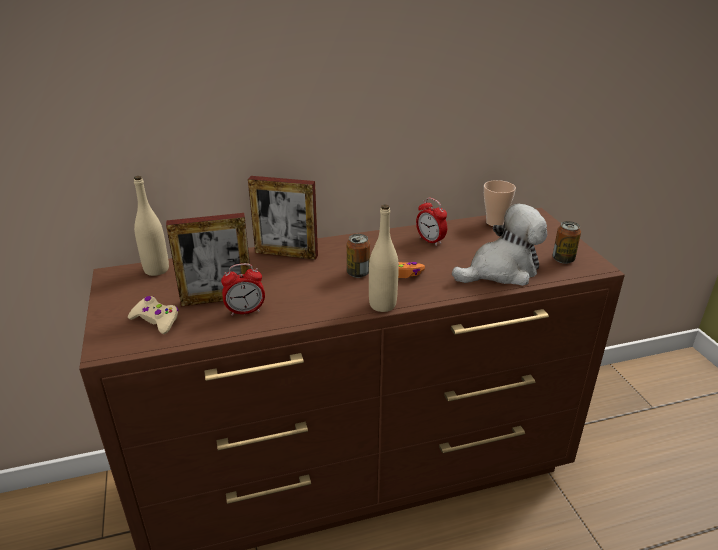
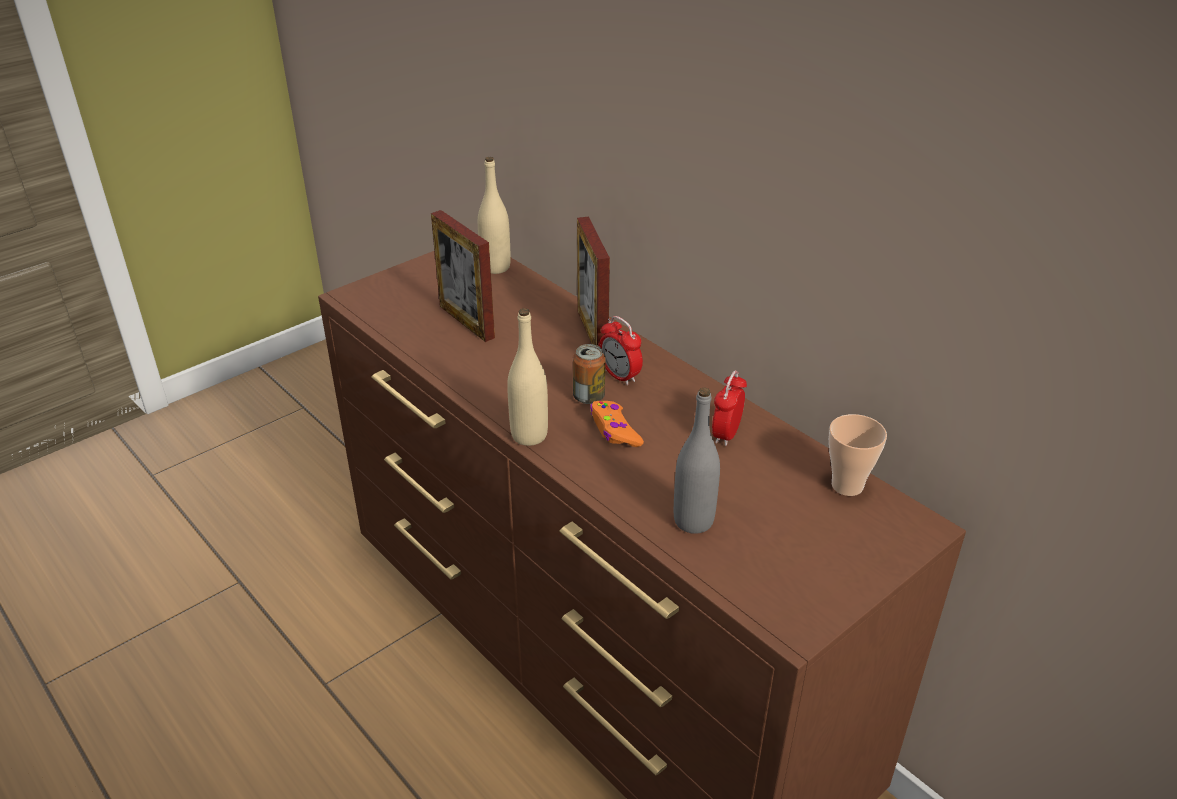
camera: 65 degrees right, 5 degrees up
beige game controller [128,296,179,334] -> none
alarm clock [221,263,265,316] -> alarm clock moved to [599,316,643,385]
plush toy [452,204,547,286] -> grey bottle [674,388,720,534]
can [552,221,581,264] -> none

